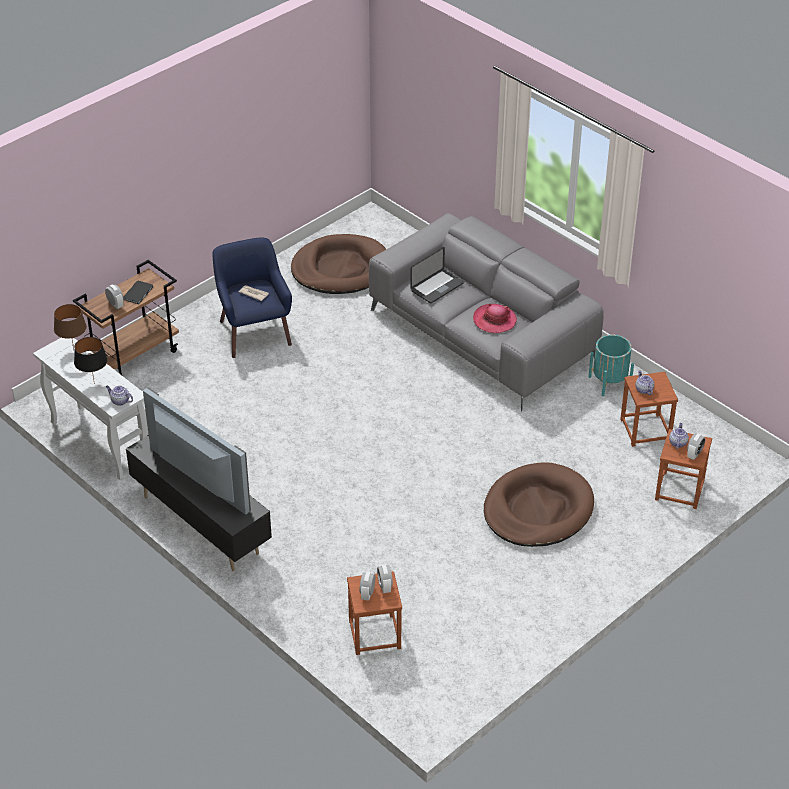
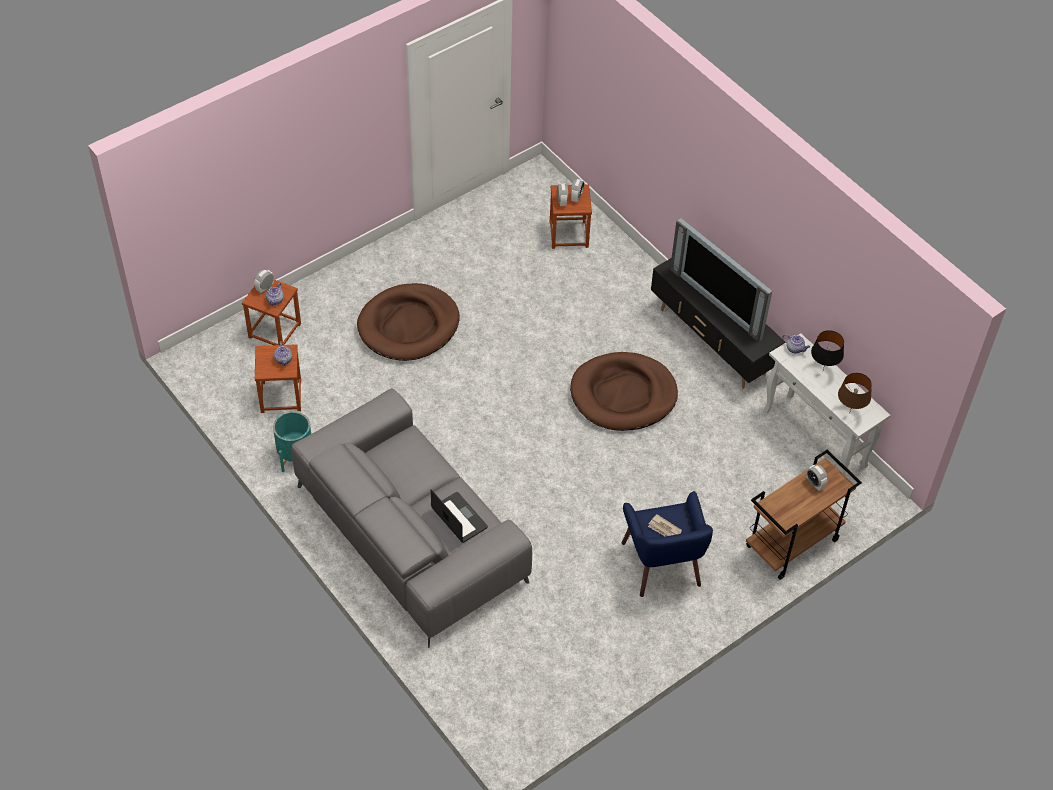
camera: 175 degrees left, 10 degrees up
black book [123,280,153,304] -> none
brown dog bed [291,234,386,294] -> brown dog bed moved to [570,352,678,431]
laptop [410,247,464,304] -> laptop turned 90 degrees clockwise [431,489,488,543]
hat [473,304,517,333] -> none

